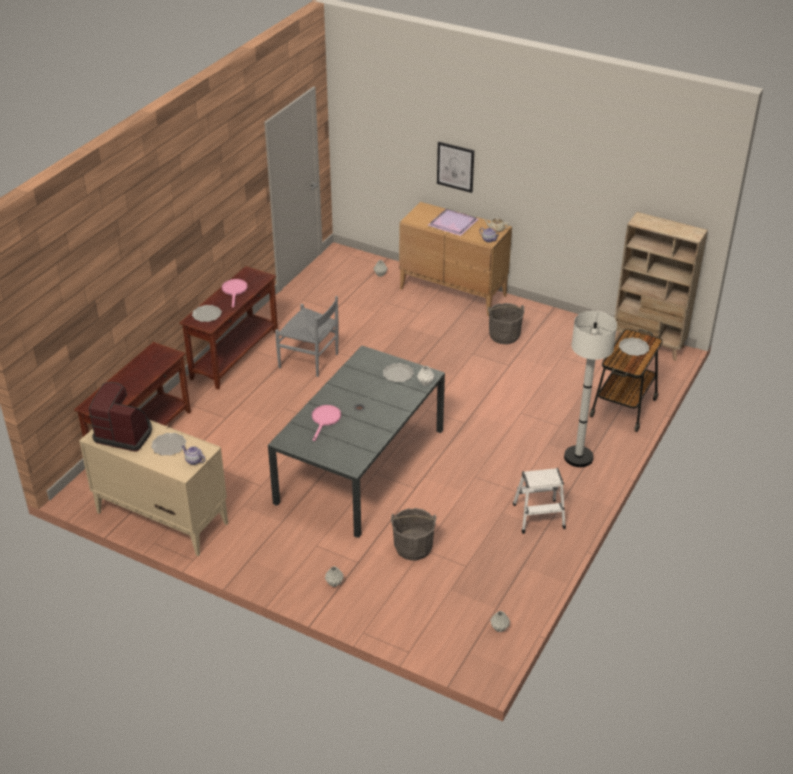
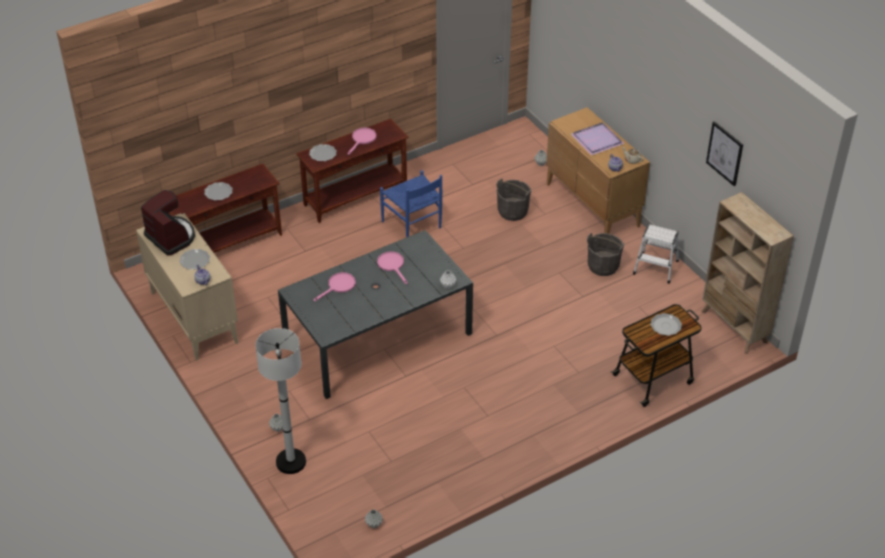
camera: 30 degrees right, 5 degrees up
grey chair [275,296,339,377] -> blue chair [380,170,442,238]
plate [383,363,414,383] -> plate moved to [204,182,233,200]
grey bucket [391,508,436,561] -> grey bucket moved to [496,178,531,221]
picture [437,142,474,193] -> picture moved to [706,121,743,186]
white step ladder [513,468,566,534] -> white step ladder moved to [633,224,679,284]
white floor lamp [564,311,617,467] -> white floor lamp moved to [255,328,306,474]
none -> pink frying pan [377,251,408,284]

